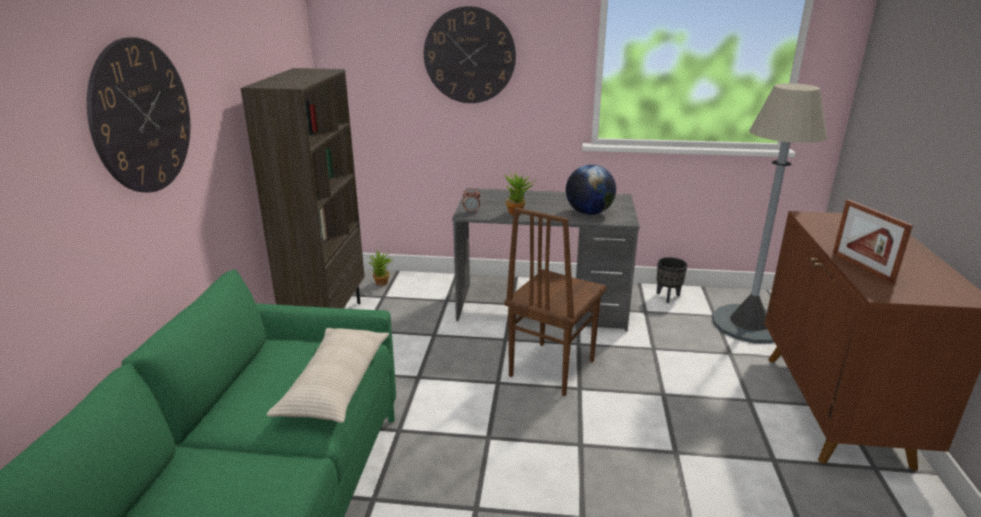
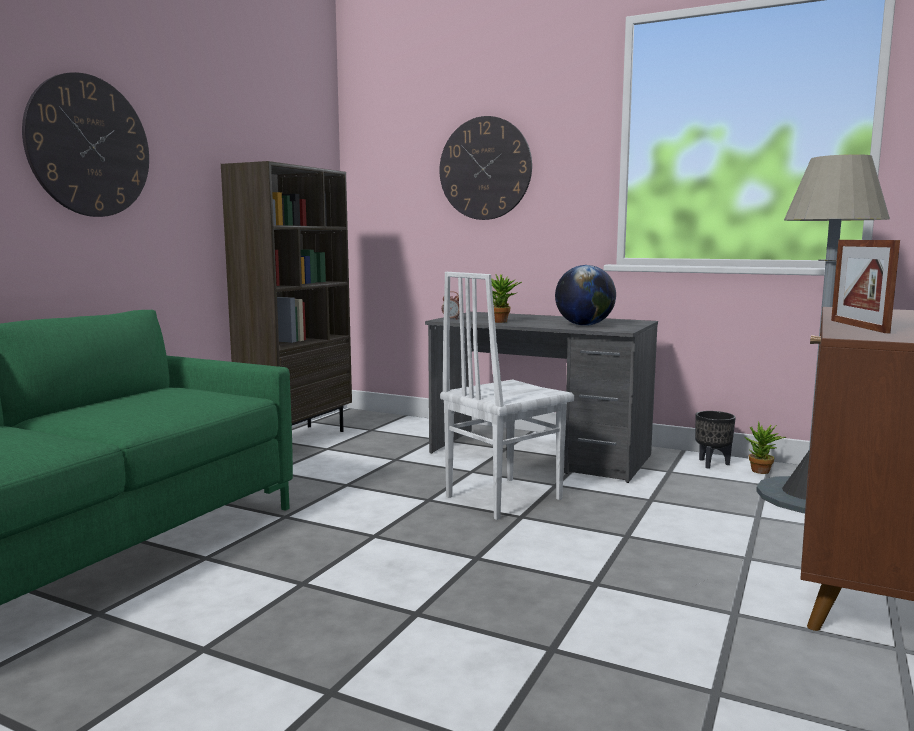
camera: 20 degrees right, 15 degrees down
beige pillow [267,328,389,423] -> none
potted plant [369,249,393,286] -> potted plant moved to [745,421,786,474]
brown chair [504,207,607,396] -> white chair [440,272,574,520]

